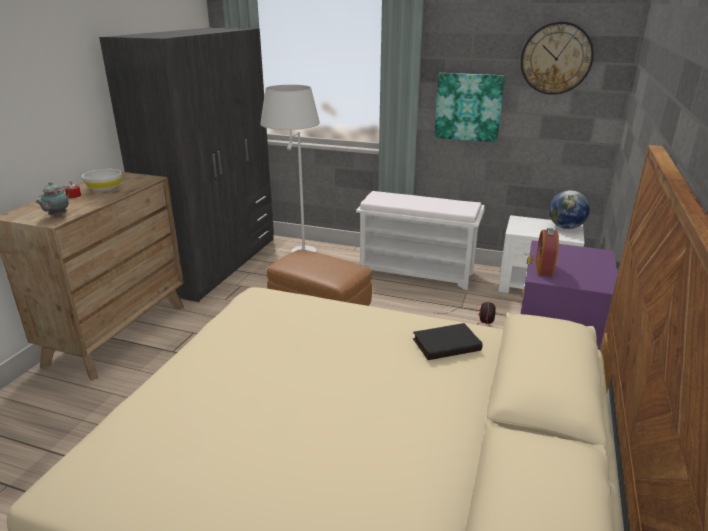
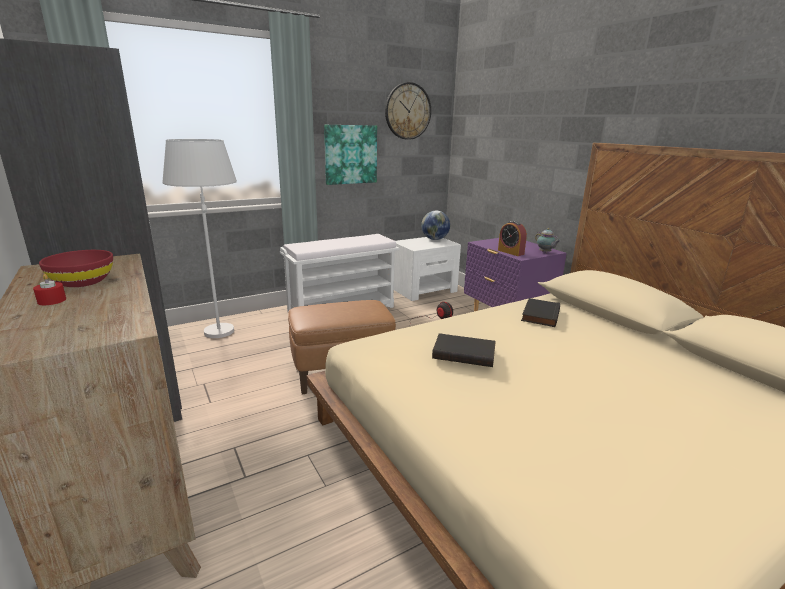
camera: 50 degrees left, 5 degrees down
teapot [35,182,70,217] -> teapot moved to [535,228,560,253]
white bowl [82,169,122,192] -> red bowl [39,250,113,287]
none -> black book [432,333,496,367]

